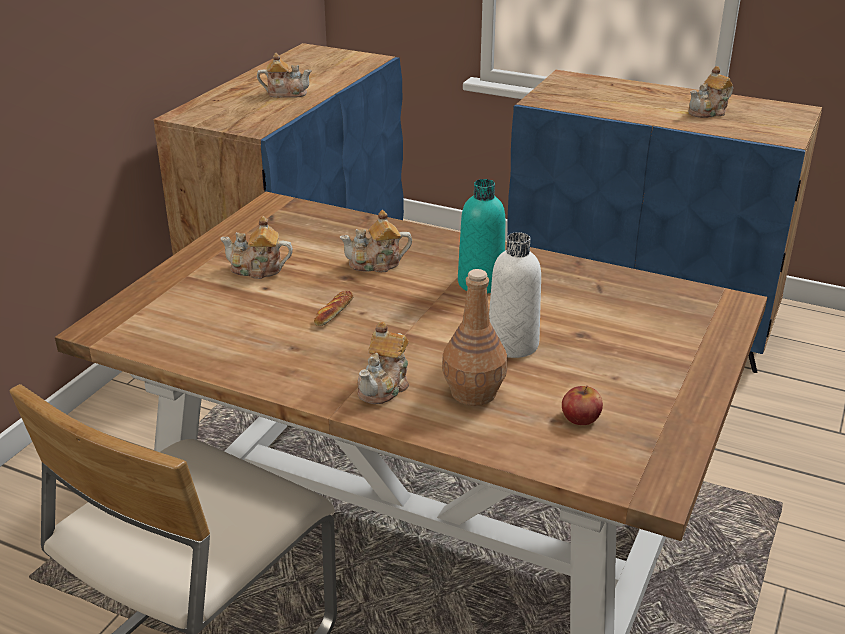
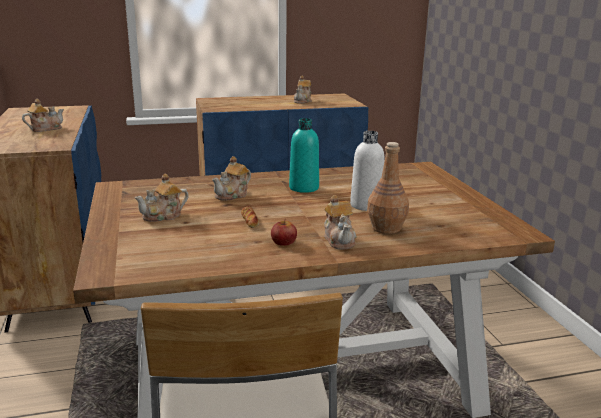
camera: 40 degrees left, 10 degrees down
apple [562,385,603,425] -> apple moved to [271,221,297,246]

